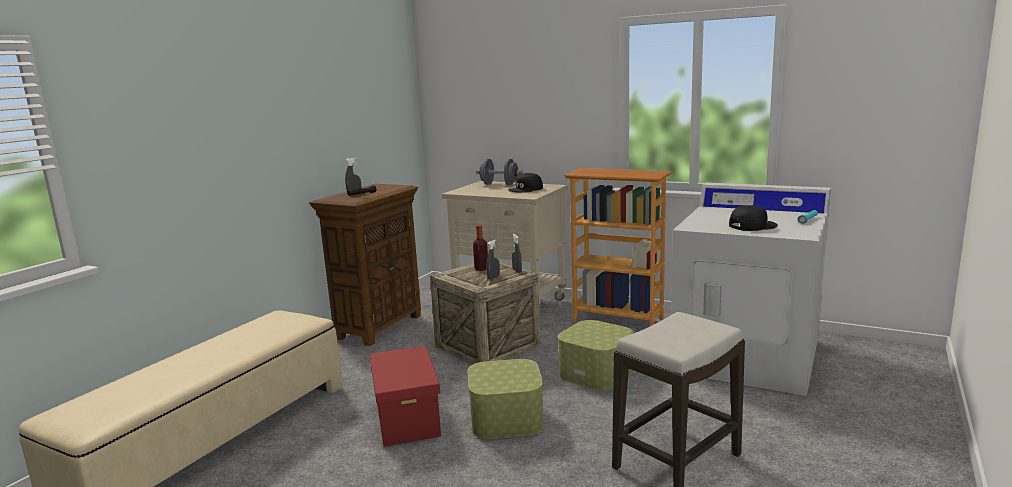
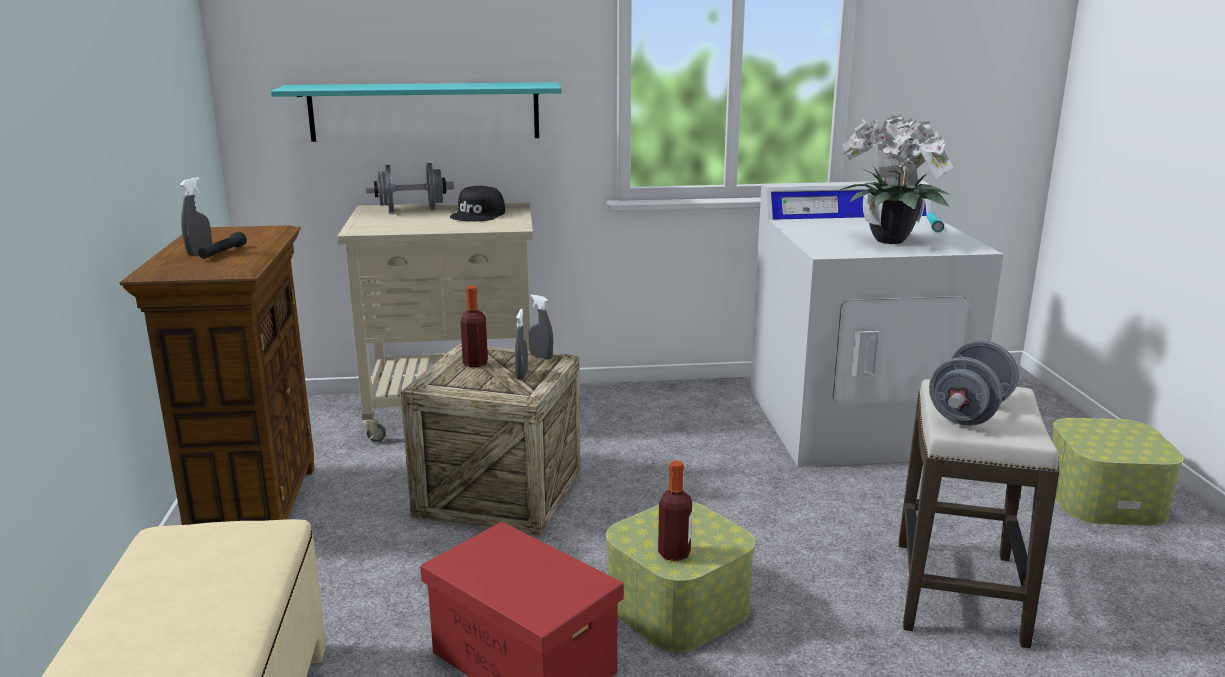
camera: 35 degrees left, 5 degrees up
storage box [558,320,634,391] -> storage box moved to [1052,418,1184,526]
bookcase [564,168,672,326] -> none
black cap [729,205,778,231] -> potted plant [837,114,953,244]
none -> turquoise shelf [271,82,562,142]
none -> bottle [658,460,692,561]
none -> grey dumbbell [929,340,1019,426]

